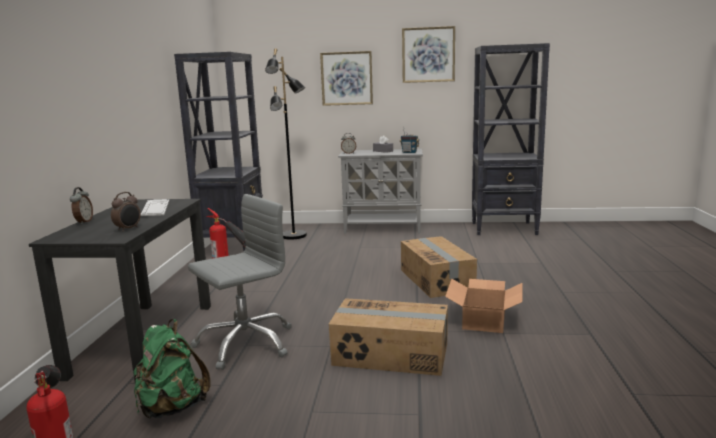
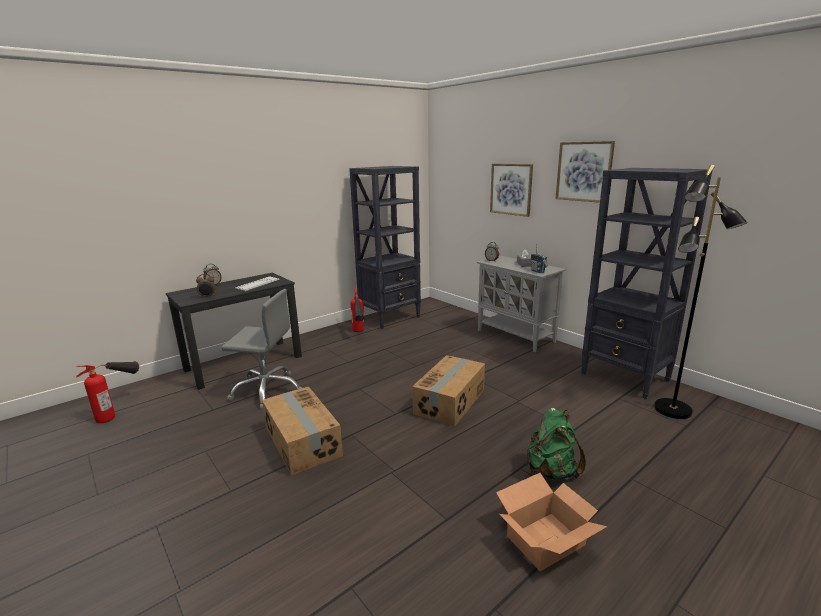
camera: 45 degrees right, 5 degrees up
green backpack [133,319,211,419] -> green backpack moved to [526,408,586,480]
black floor lamp [265,48,307,240] -> black floor lamp moved to [654,165,748,419]
cardboard box [445,279,522,333] -> cardboard box moved to [496,473,607,571]

